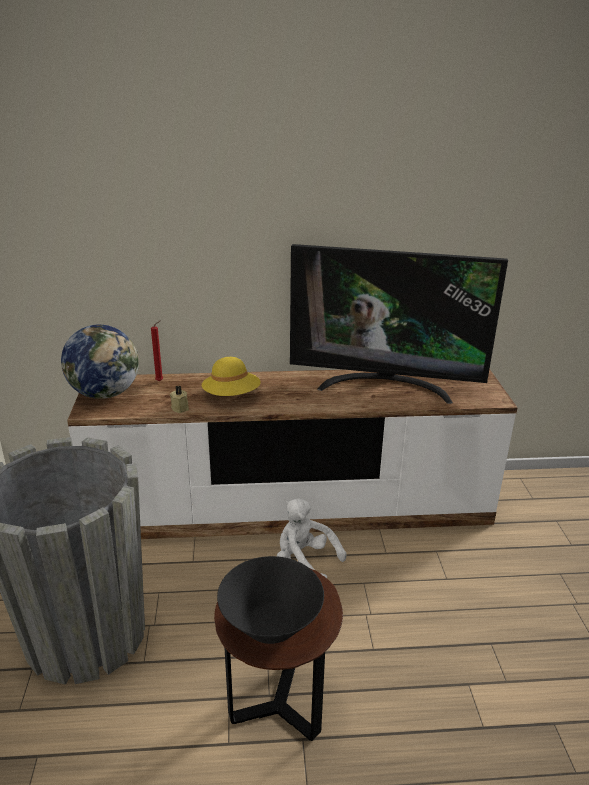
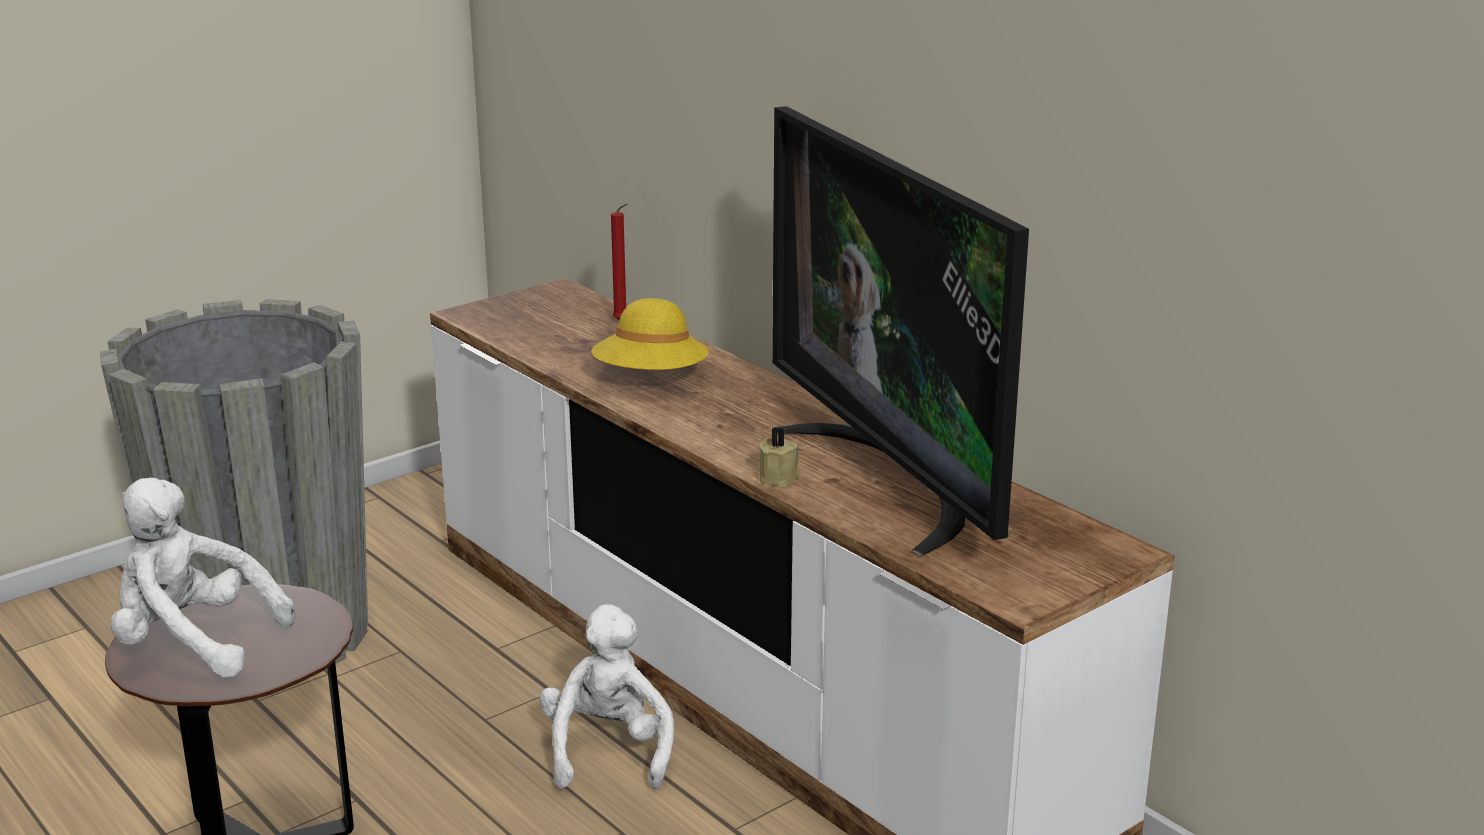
camera: 55 degrees right, 5 degrees down
globe [61,324,139,399] -> none
beige candle [170,386,189,413] -> beige candle moved to [759,427,801,488]
black bowl [217,556,324,644] -> white plush toy [111,478,295,677]

